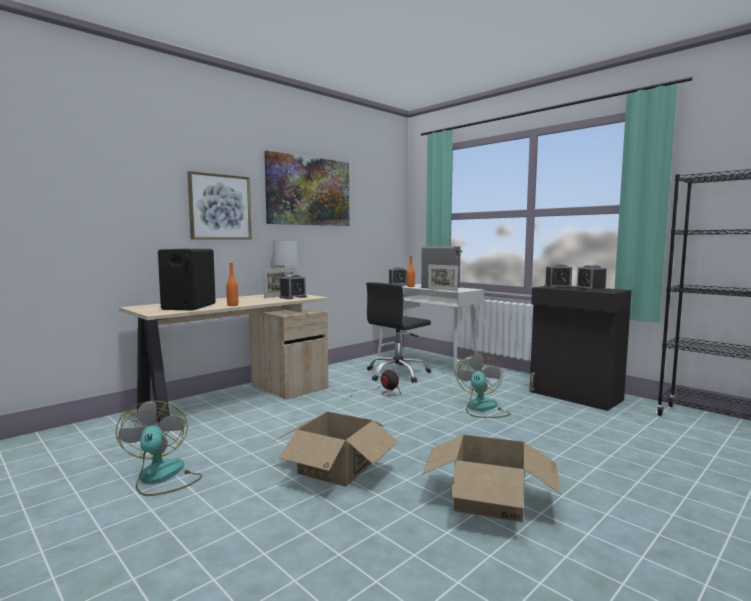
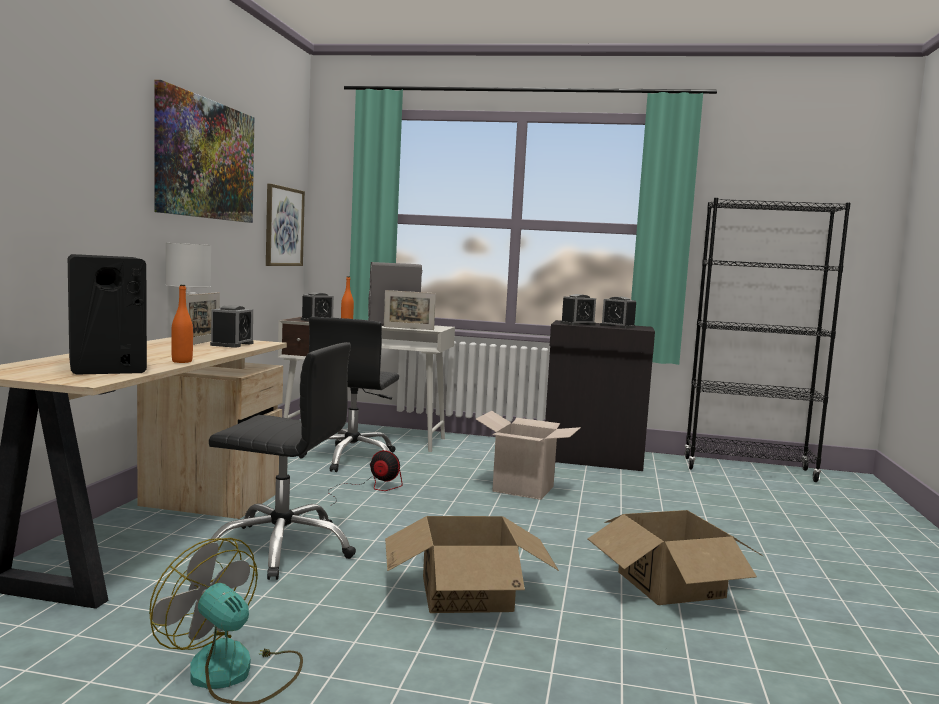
camera: 35 degrees left, 0 degrees up
picture [187,171,252,240] -> picture moved to [266,184,305,266]
fan [455,354,511,418] -> cardboard box [476,411,581,500]
none -> black office chair [209,342,356,580]

